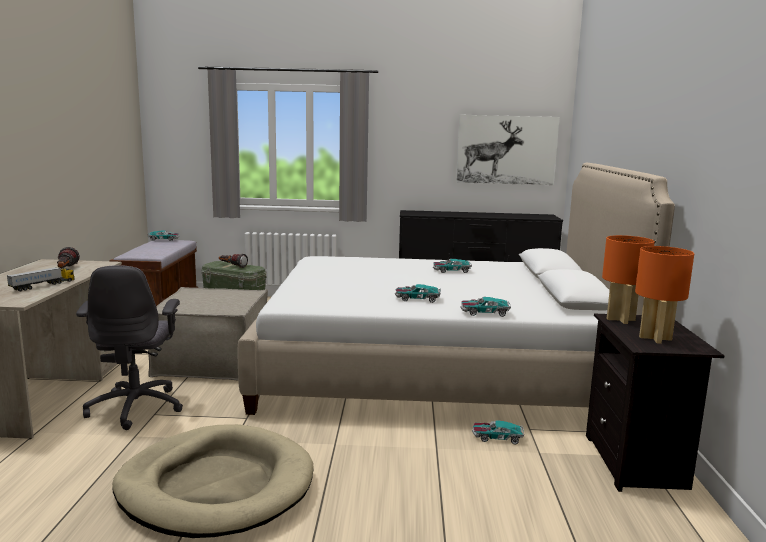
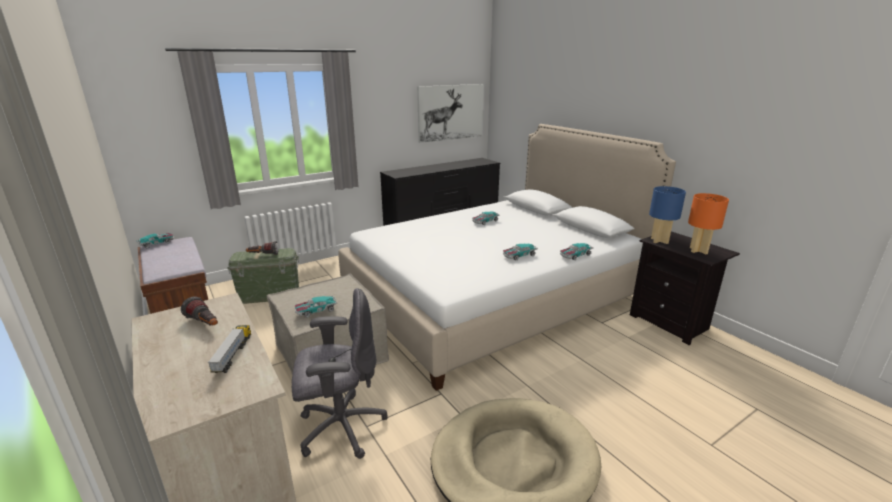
camera: 35 degrees left, 10 degrees up
grey office chair [76,265,183,430] -> grey office chair turned 60 degrees counterclockwise [292,288,388,459]
toy car [472,420,524,444] -> toy car moved to [295,296,337,317]
orange table lamp [602,235,655,324] -> blue table lamp [649,186,686,244]

